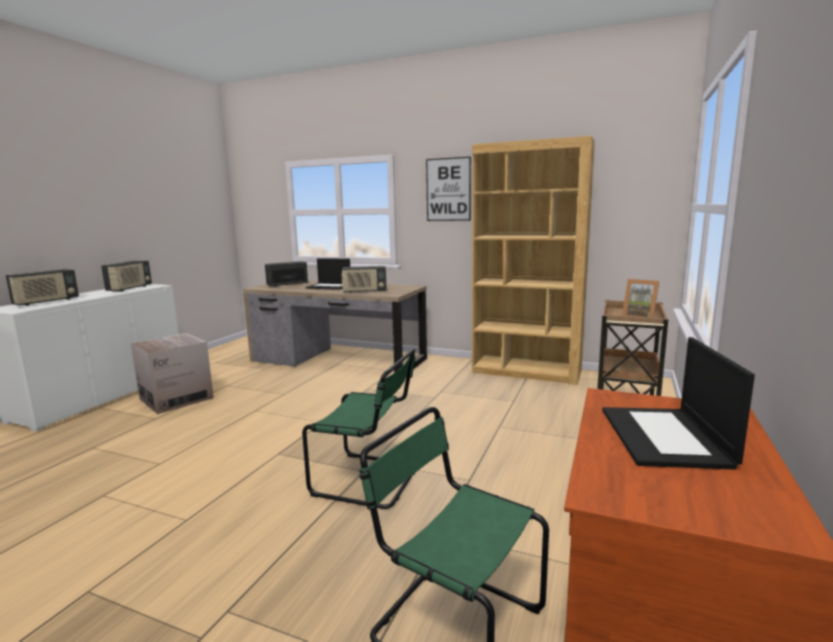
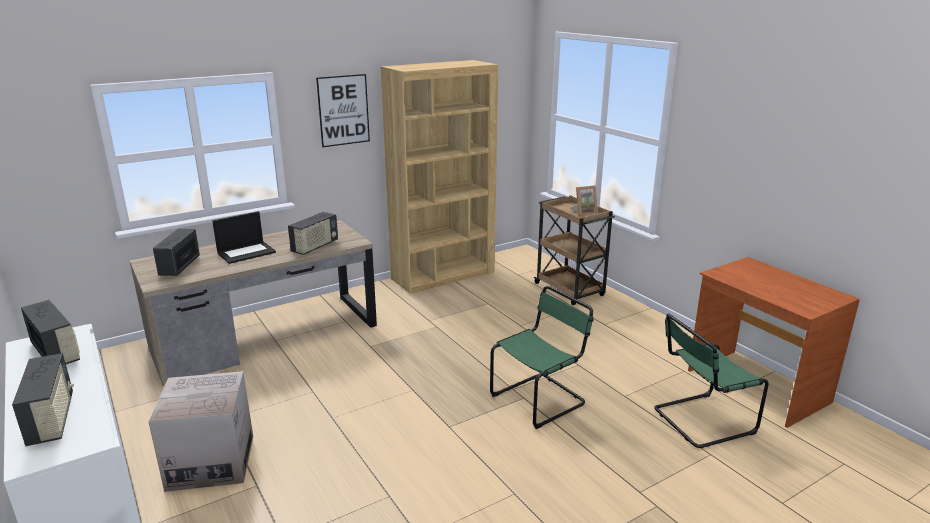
camera: 55 degrees left, 10 degrees up
laptop [603,337,755,469] -> none

